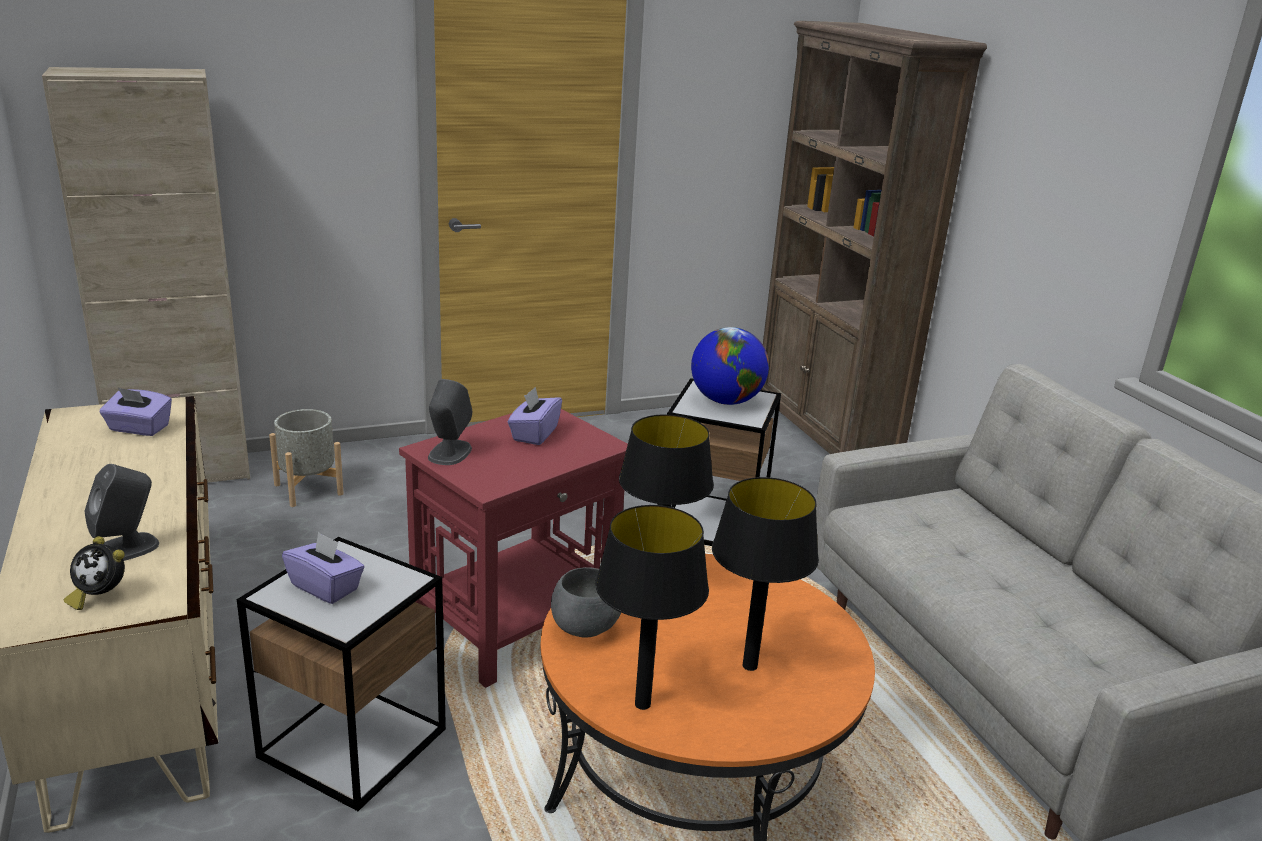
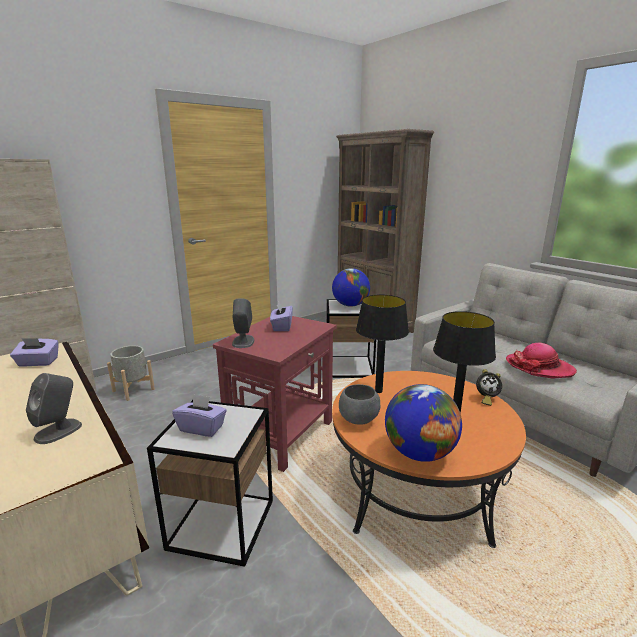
camera: 15 degrees left, 5 degrees down
alarm clock [64,536,125,610] -> alarm clock moved to [476,369,502,406]
black table lamp [595,505,709,710] -> globe [385,384,462,462]
none -> hat [506,343,577,379]

